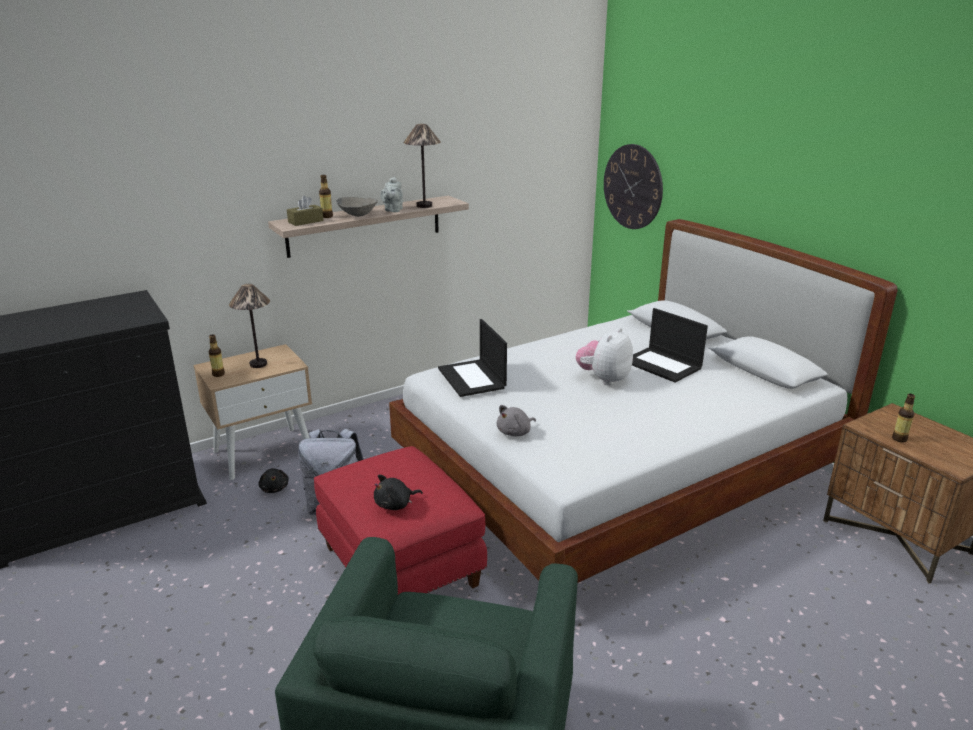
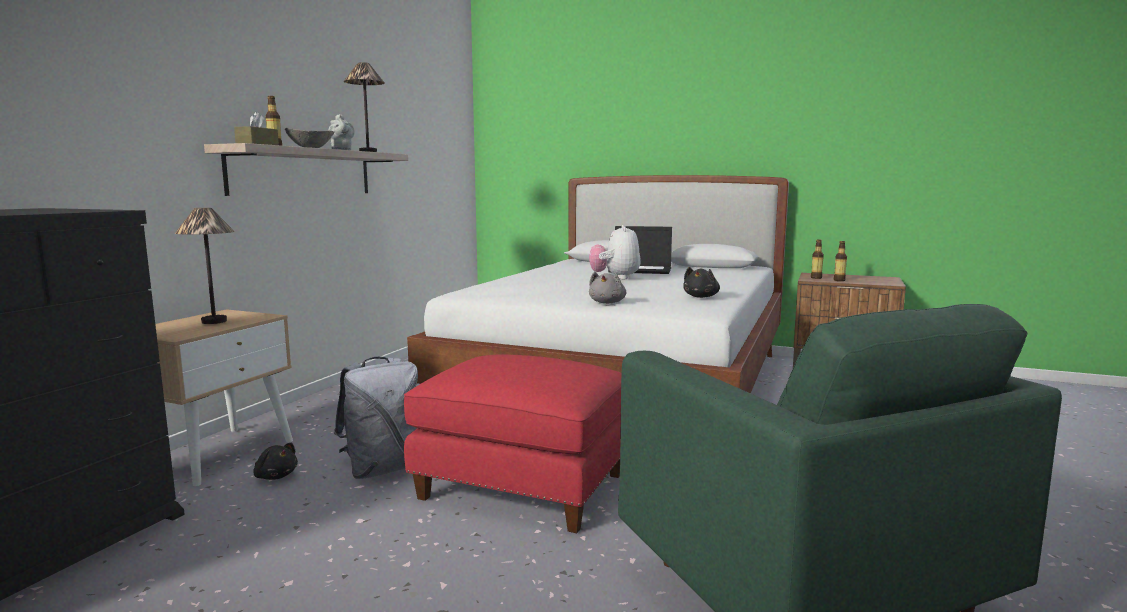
camera: 35 degrees left, 15 degrees down
bottle [208,334,225,377] -> bottle moved to [811,239,824,279]
black plush toy [374,474,423,510] -> black plush toy moved to [683,267,720,298]
laptop [438,319,507,397] -> none
wall clock [604,144,663,229] -> none

